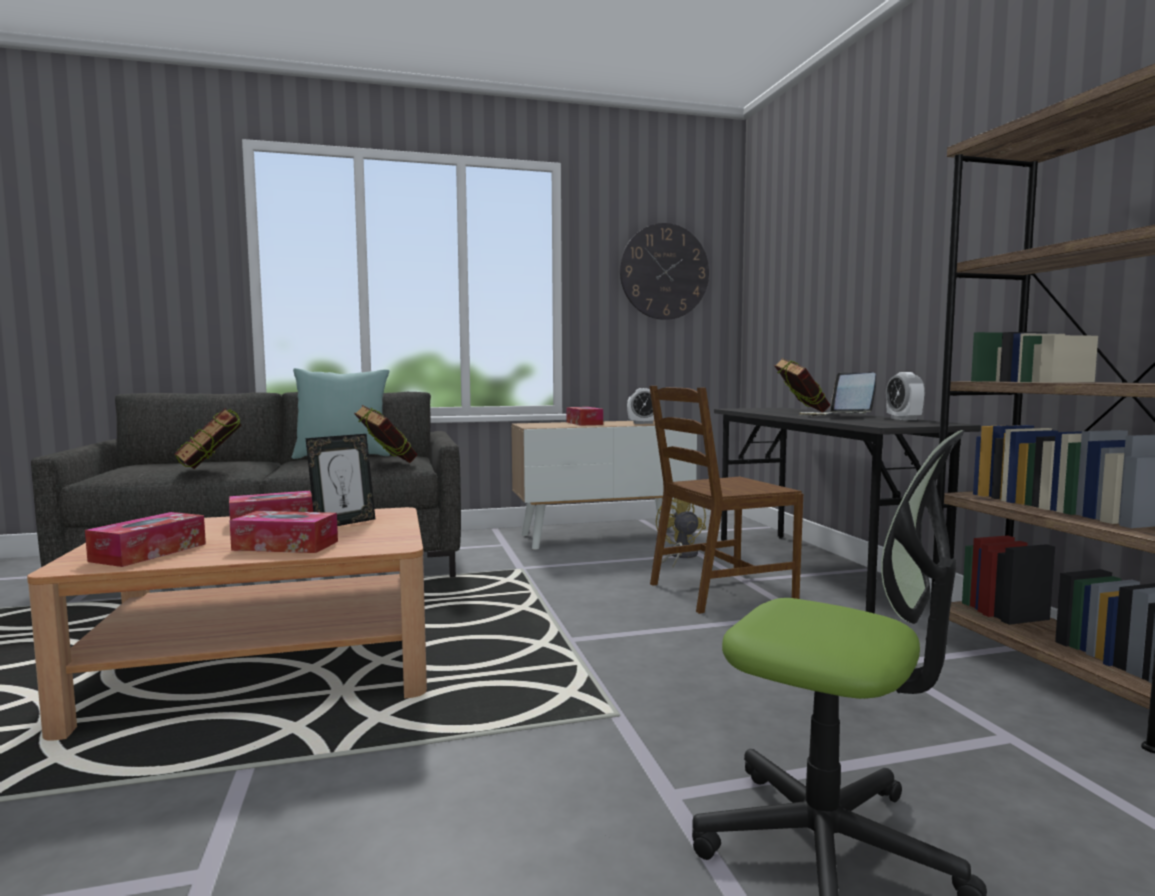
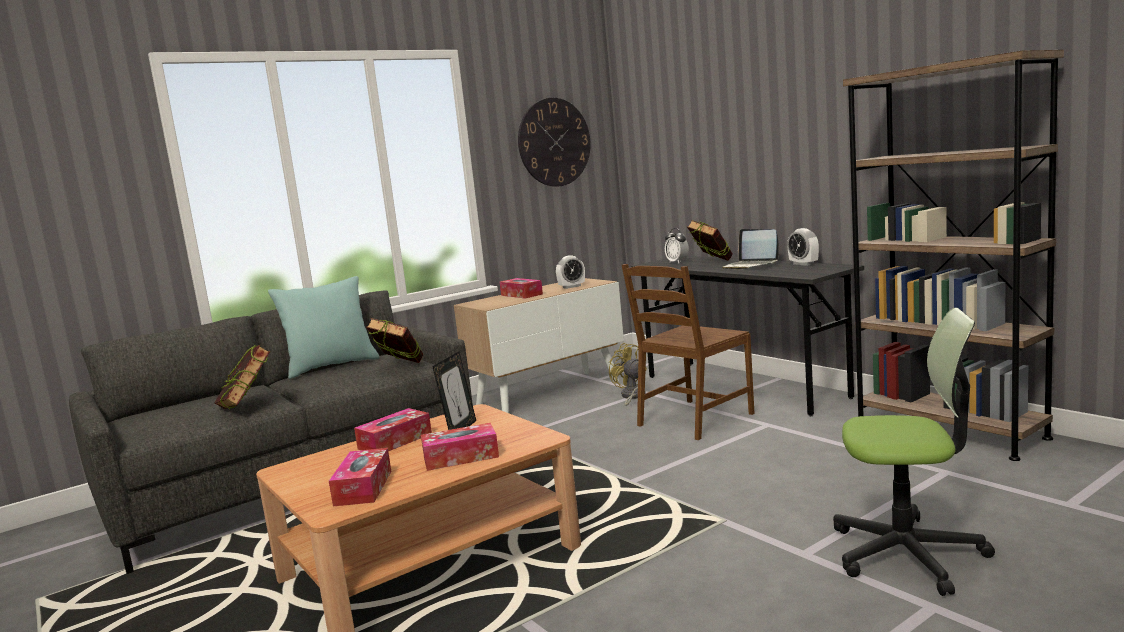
camera: 20 degrees left, 5 degrees up
none -> alarm clock [665,228,689,263]

